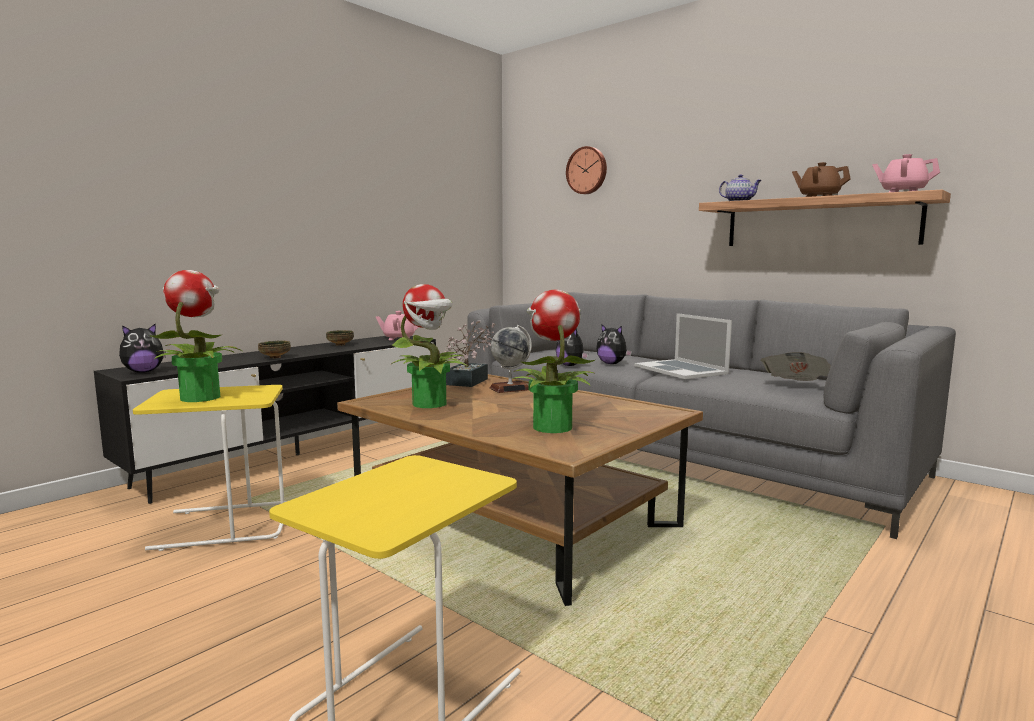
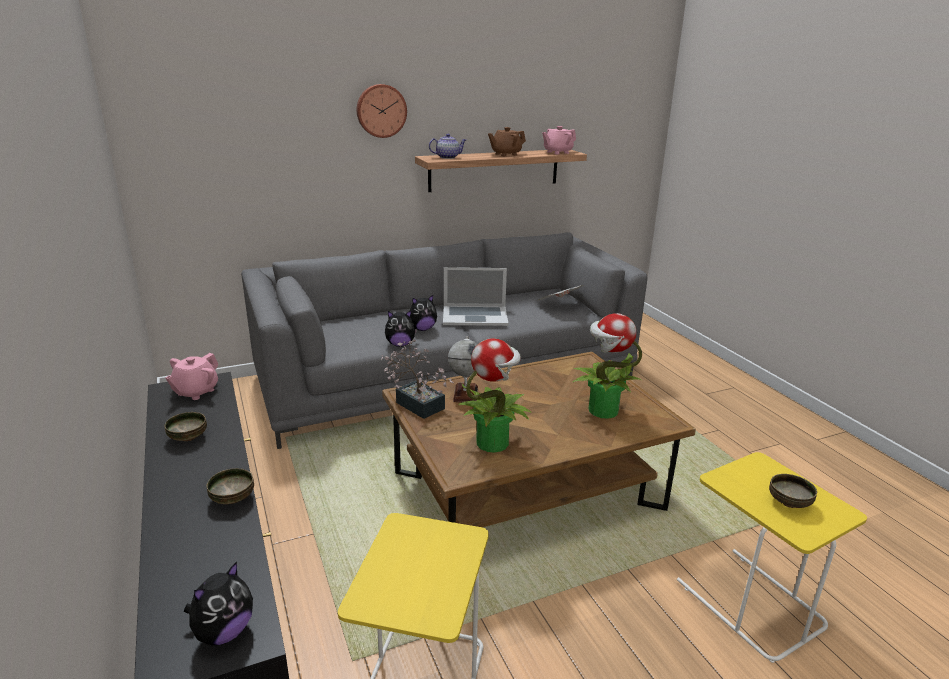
camera: 65 degrees left, 15 degrees up
plush toy [119,324,166,373] -> plush toy turned 45 degrees clockwise [184,561,253,645]
potted plant [149,270,242,402] -> none
wall clock [566,146,607,194] -> wall clock moved to [357,84,407,138]
none -> bowl [769,474,817,508]

